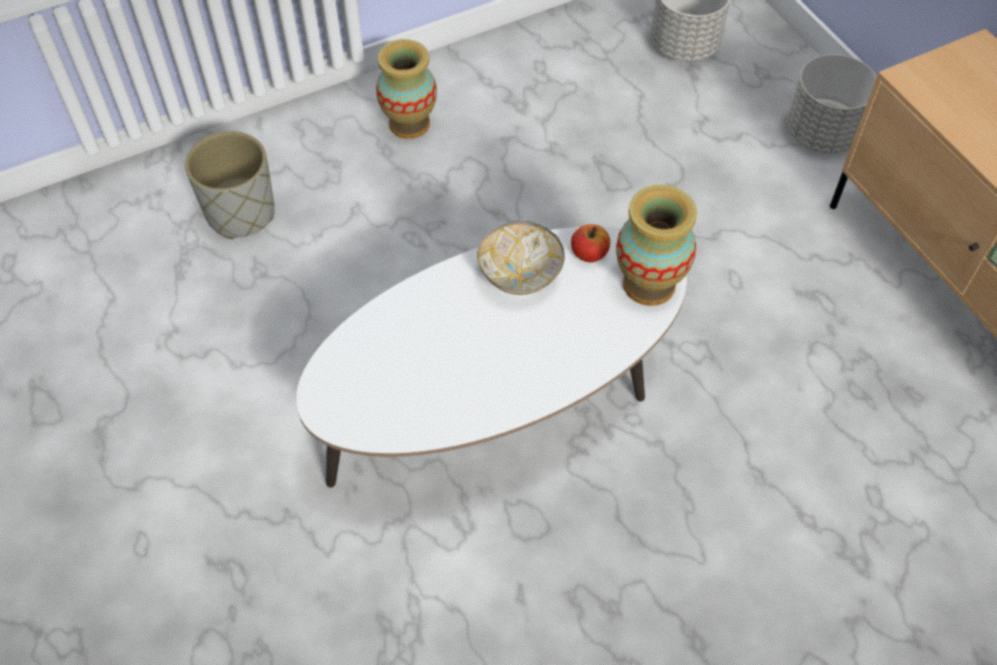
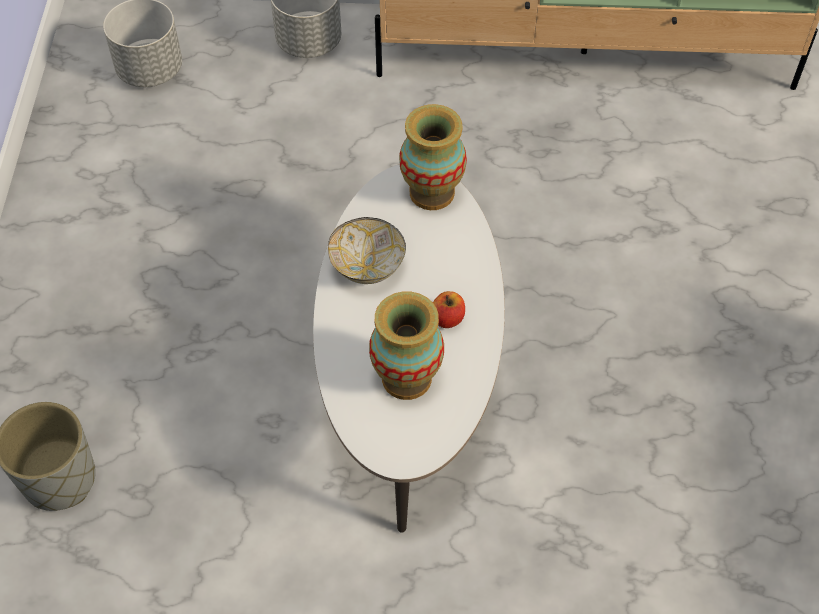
camera: 60 degrees left, 0 degrees up
vase [376,39,437,139] -> vase moved to [369,292,444,400]
apple [571,224,610,262] -> apple moved to [433,291,465,328]

